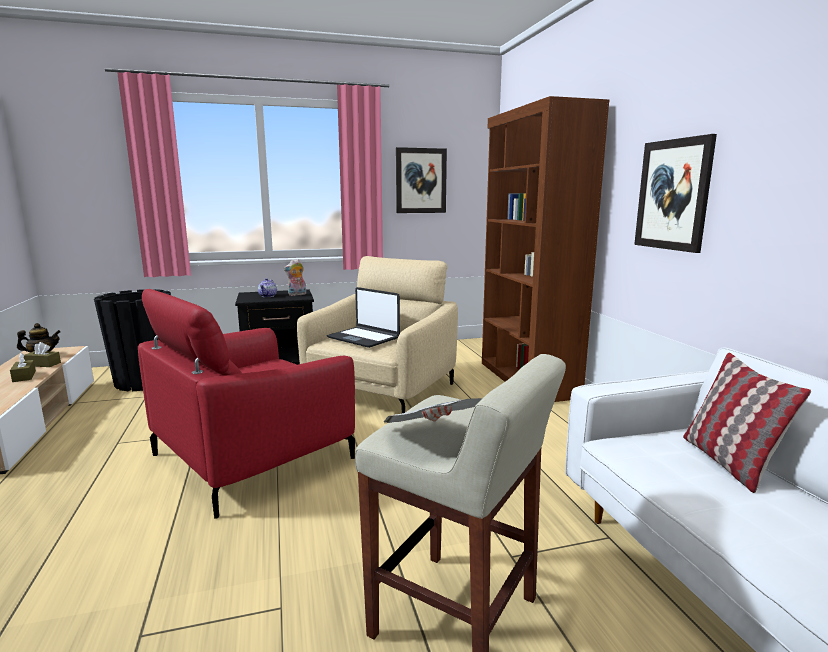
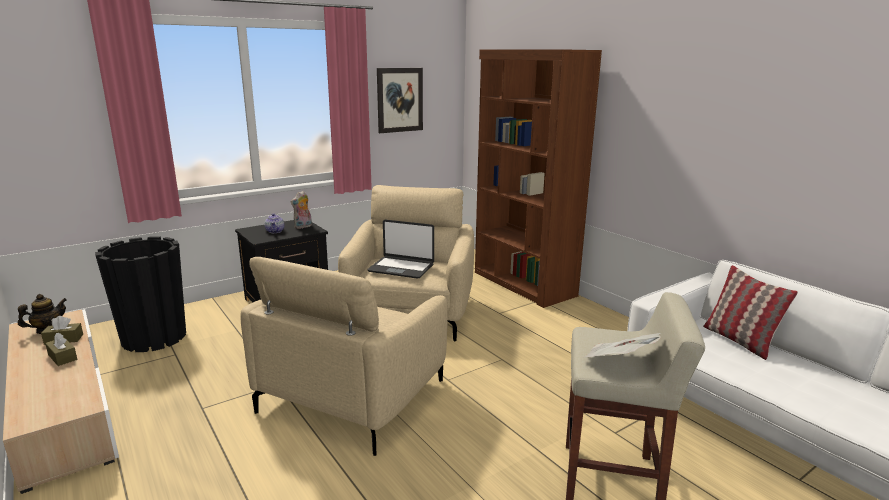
camera: 20 degrees left, 5 degrees up
red armchair [138,289,355,519] -> beige armchair [240,257,448,456]
picture [634,134,717,253] -> none

